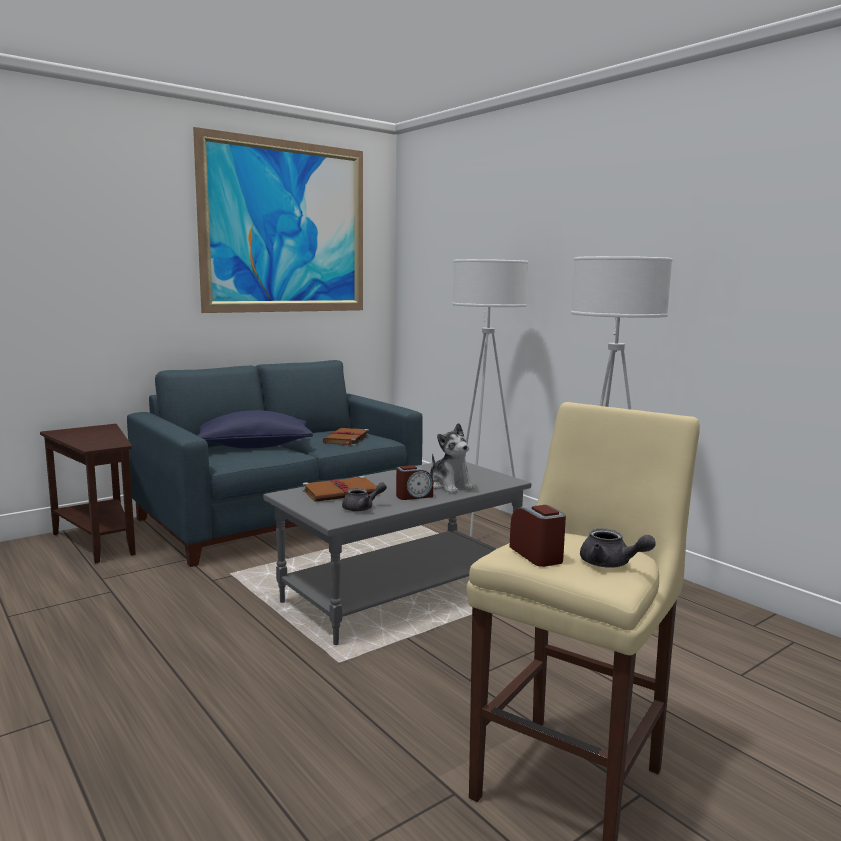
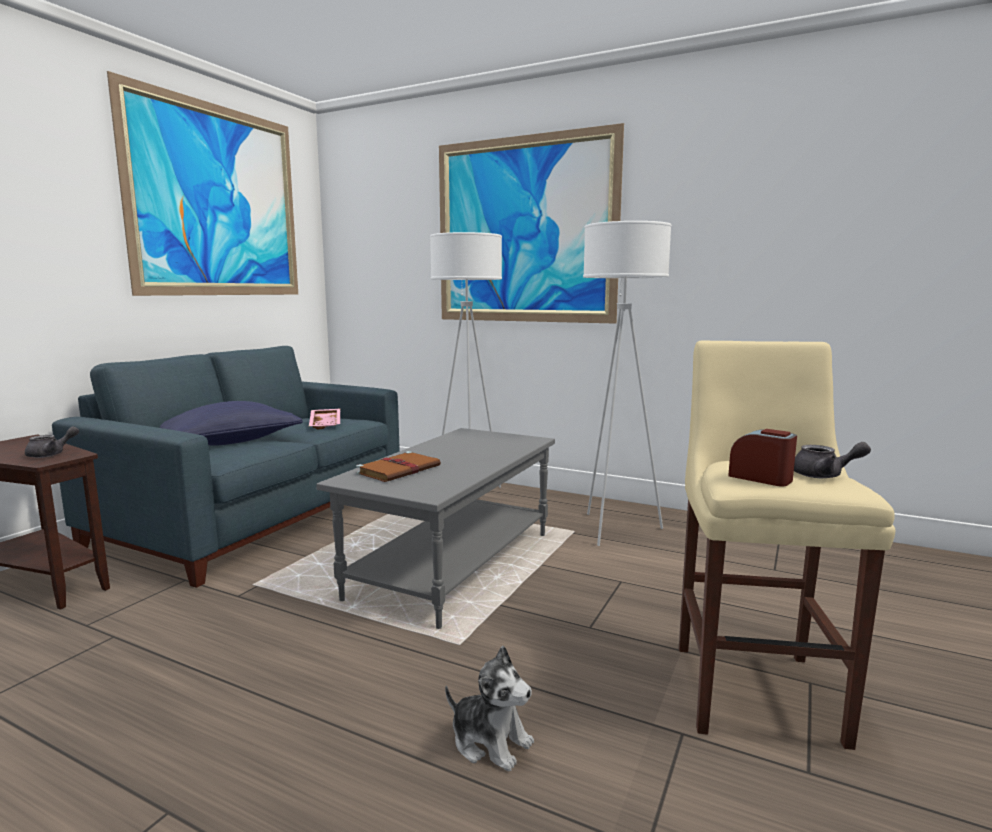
camera: 25 degrees left, 0 degrees up
brown book [323,428,369,446] -> pink tray [309,409,340,429]
grey teapot [342,482,387,512] -> grey teapot moved to [25,426,79,458]
alarm clock [396,465,433,500] -> none
plush toy [430,423,475,494] -> plush toy moved to [445,646,534,771]
none -> picture [439,123,624,324]

